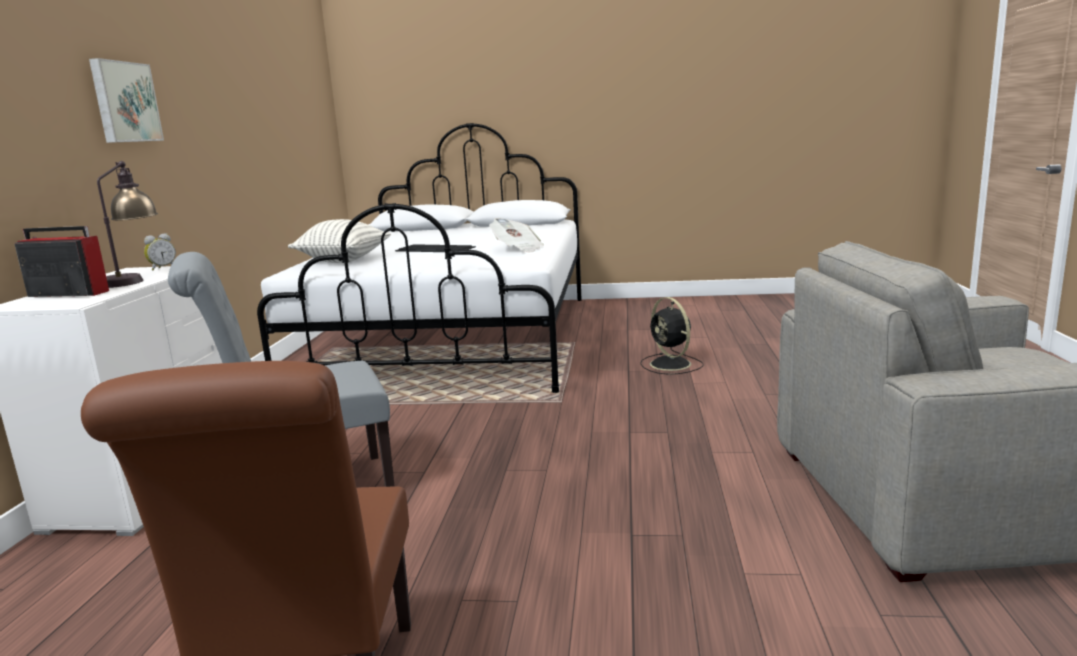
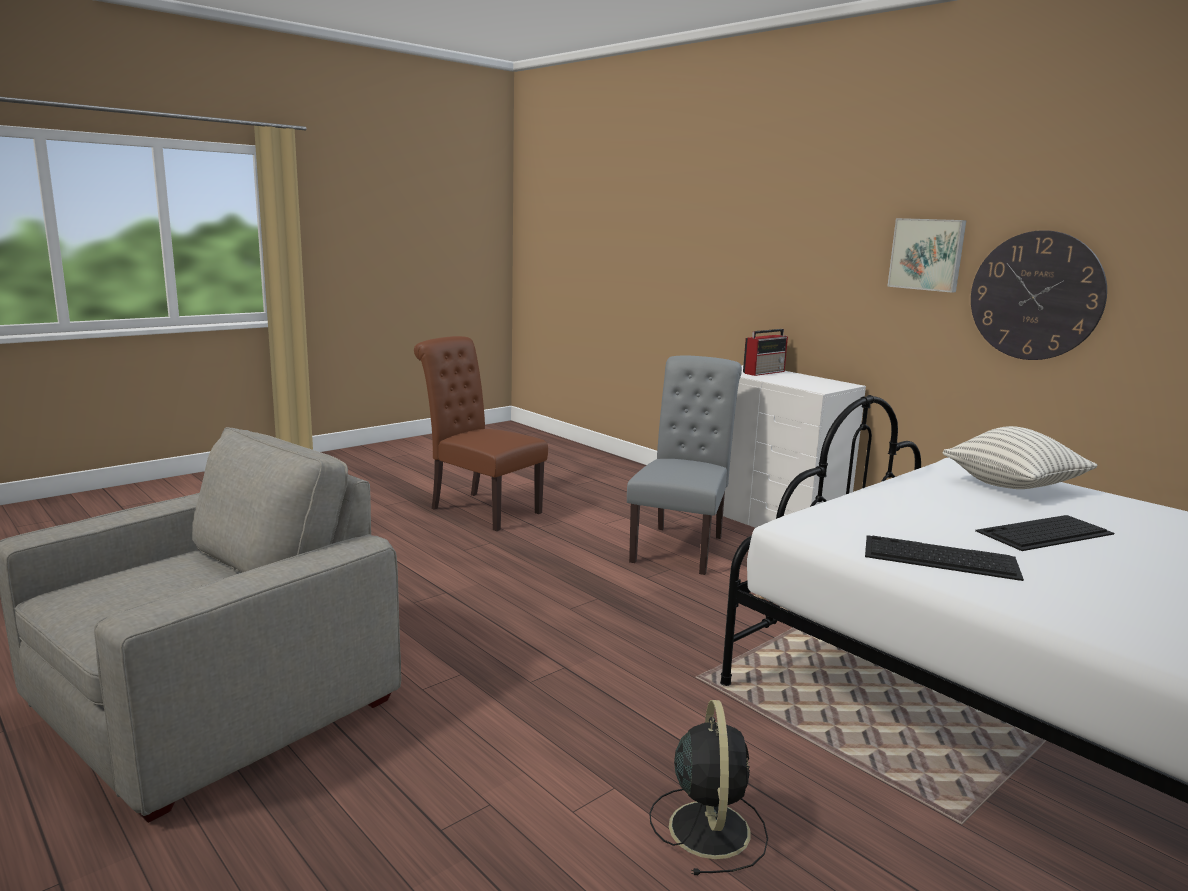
camera: 130 degrees right, 0 degrees up
table lamp [97,161,158,288] -> none
alarm clock [144,233,176,270] -> none
newspaper [489,218,544,253] -> keyboard [865,535,1024,581]
black fan [640,297,703,375] -> black fan turned 75 degrees clockwise [649,700,768,875]
none -> wall clock [971,230,1107,360]

